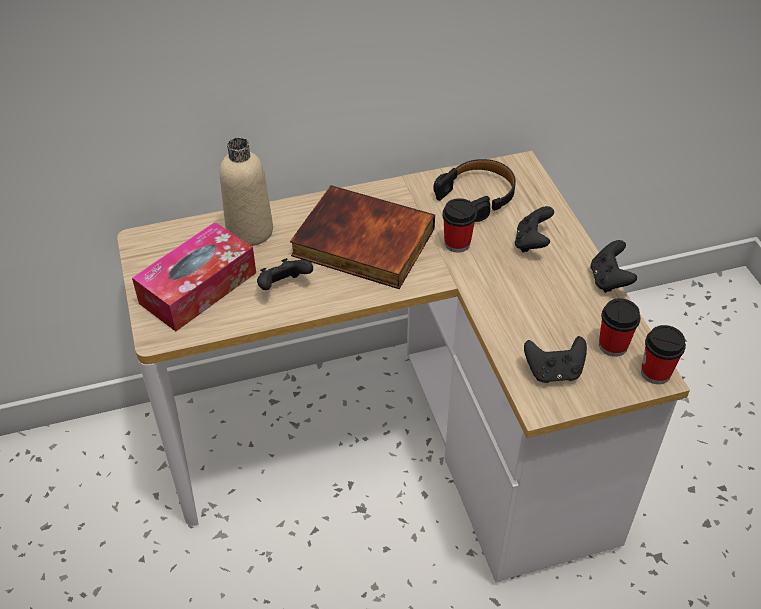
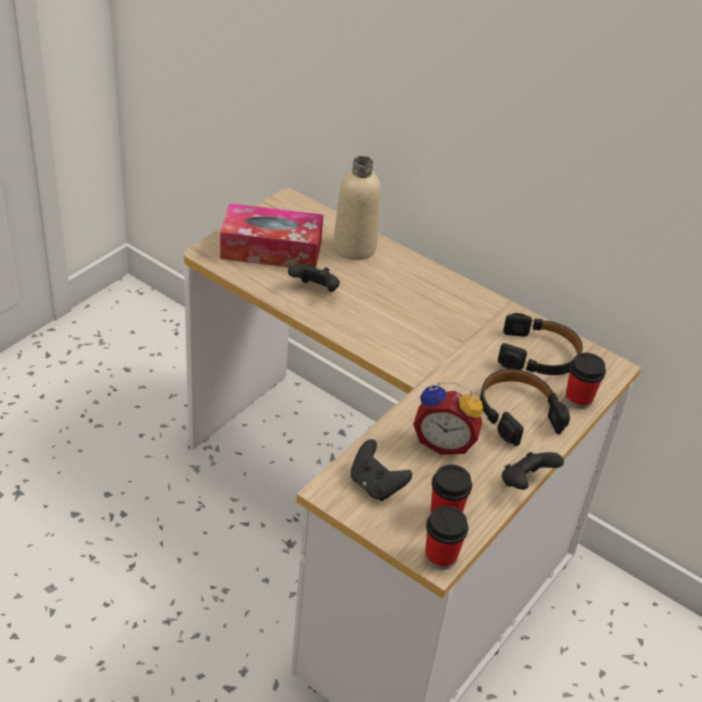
camera: 50 degrees right, 5 degrees down
book [290,185,435,289] -> none
cup [442,198,477,253] -> cup moved to [565,353,606,409]
black game controller [515,206,554,253] -> black headphones [480,369,570,446]
none -> alarm clock [413,382,483,455]

